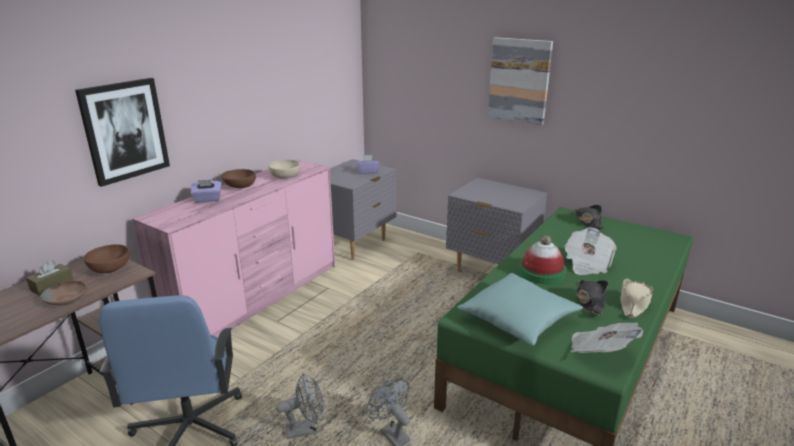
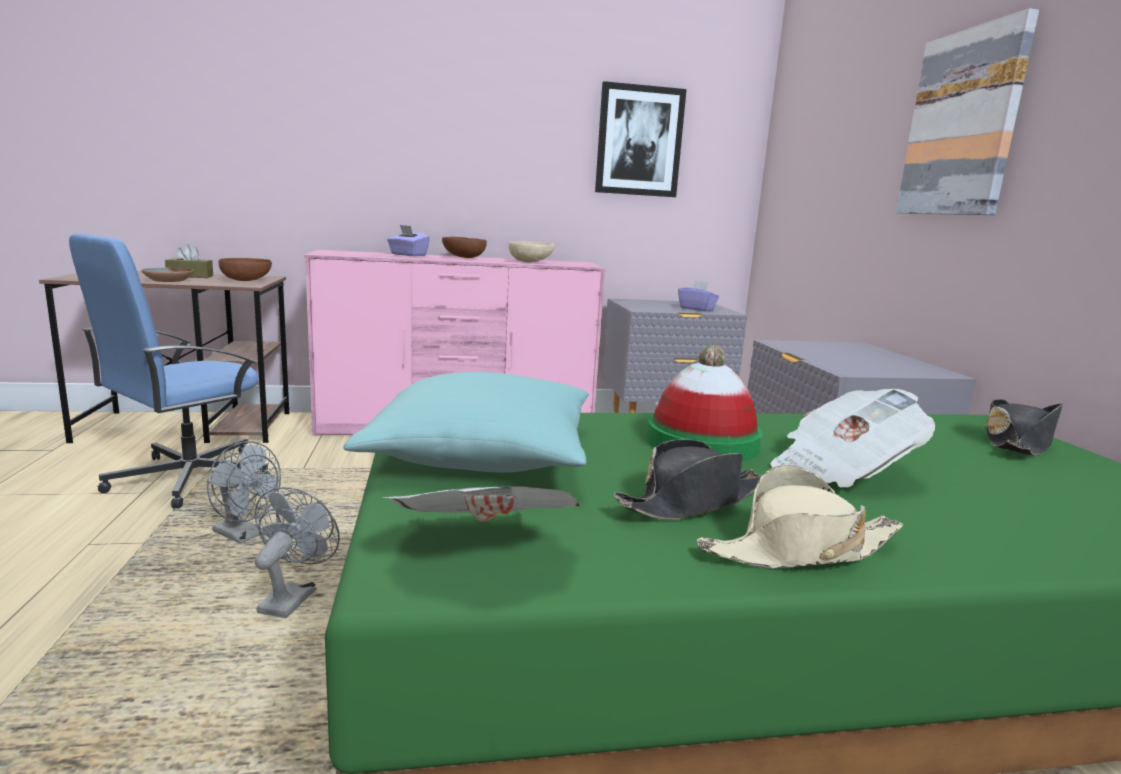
camera: 45 degrees right, 10 degrees down
picture [75,78,170,187] -> picture moved to [595,81,687,197]

